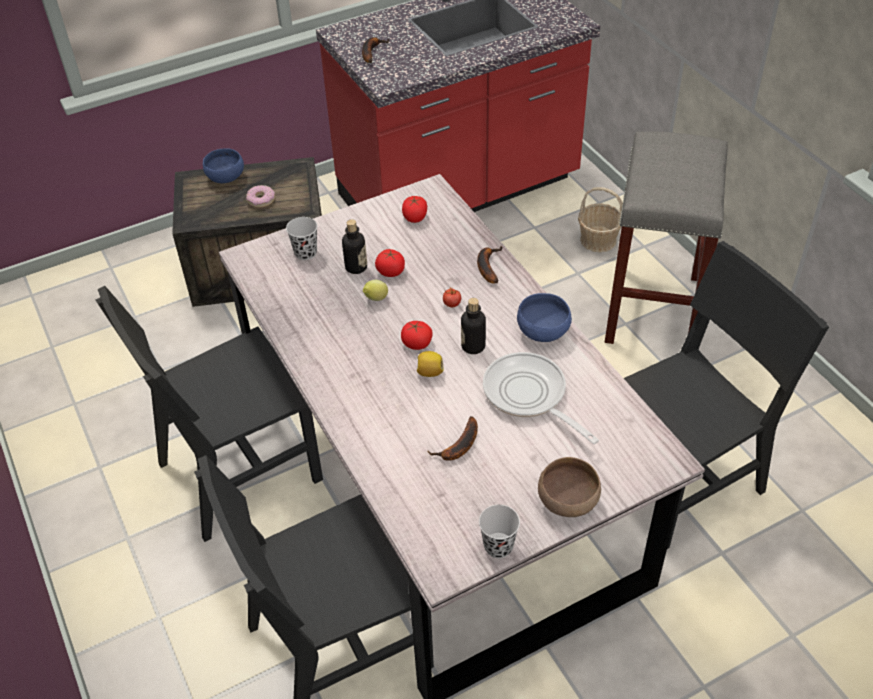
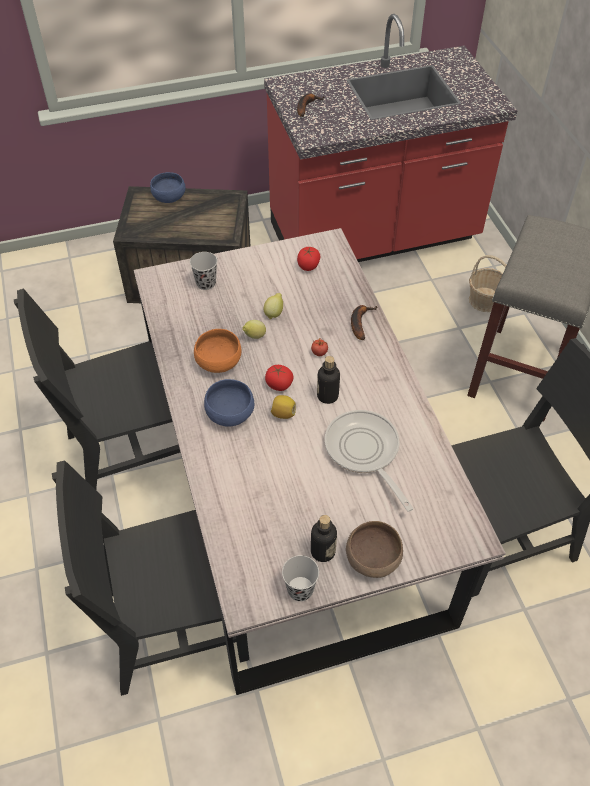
camera: 10 degrees right, 5 degrees up
donut [246,185,275,208] -> none
bottle [342,219,367,274] -> bottle moved to [311,515,337,562]
tomato [375,249,405,277] -> lemon [263,293,283,319]
banana [427,416,478,461] -> none
blue bowl [517,293,572,342] -> blue bowl moved to [204,379,254,427]
none -> orange bowl [194,329,241,373]

